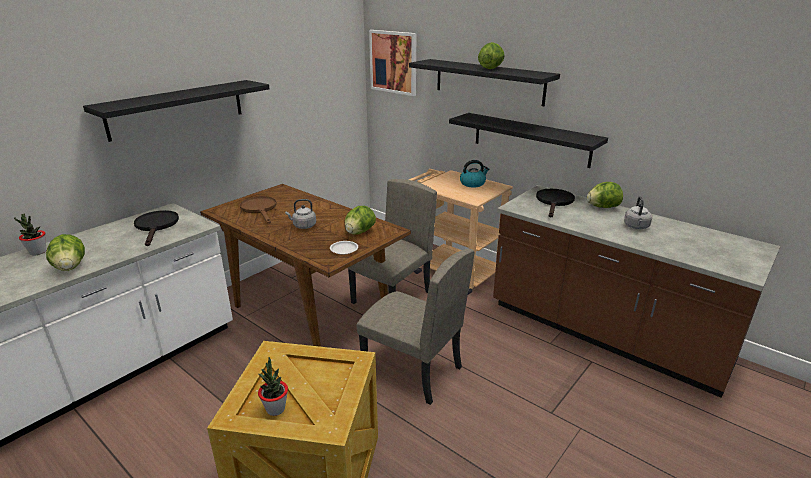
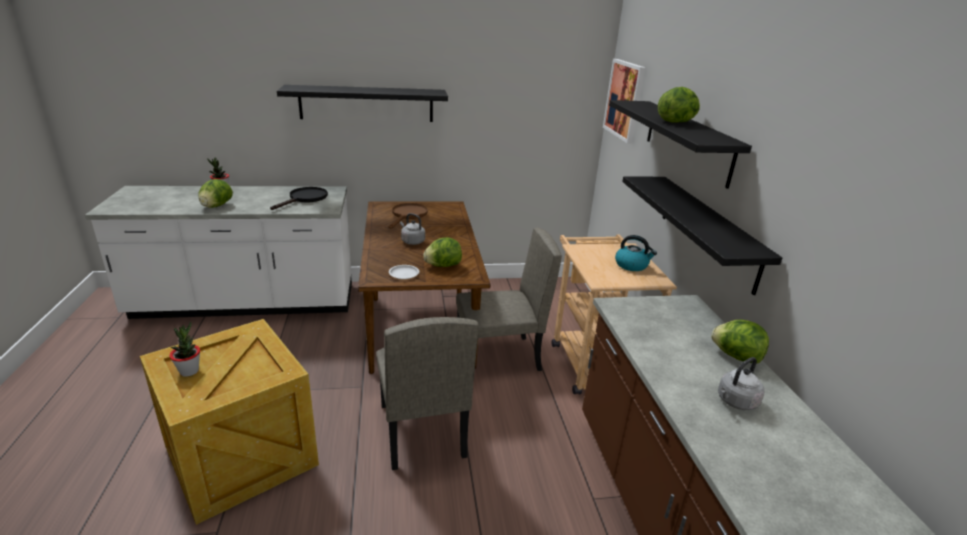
camera: 40 degrees right, 0 degrees up
black frying pan [536,189,575,217] -> none

